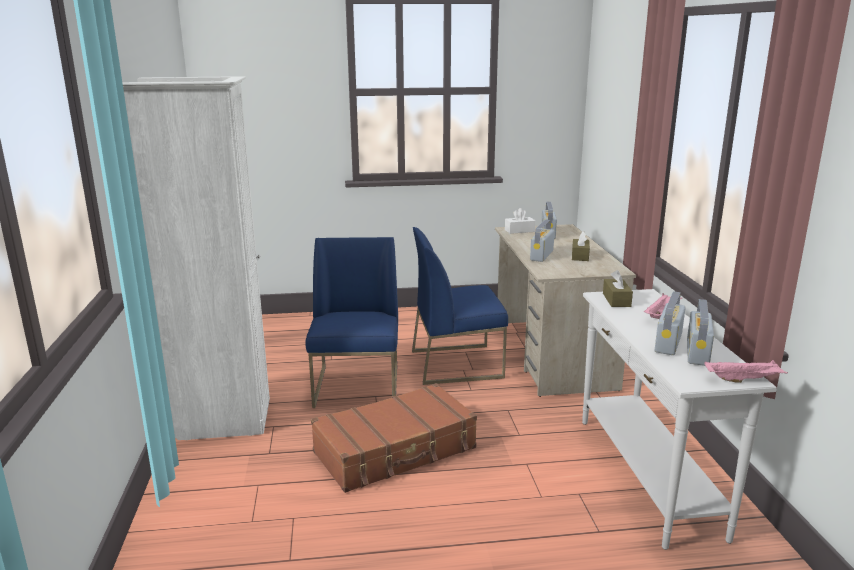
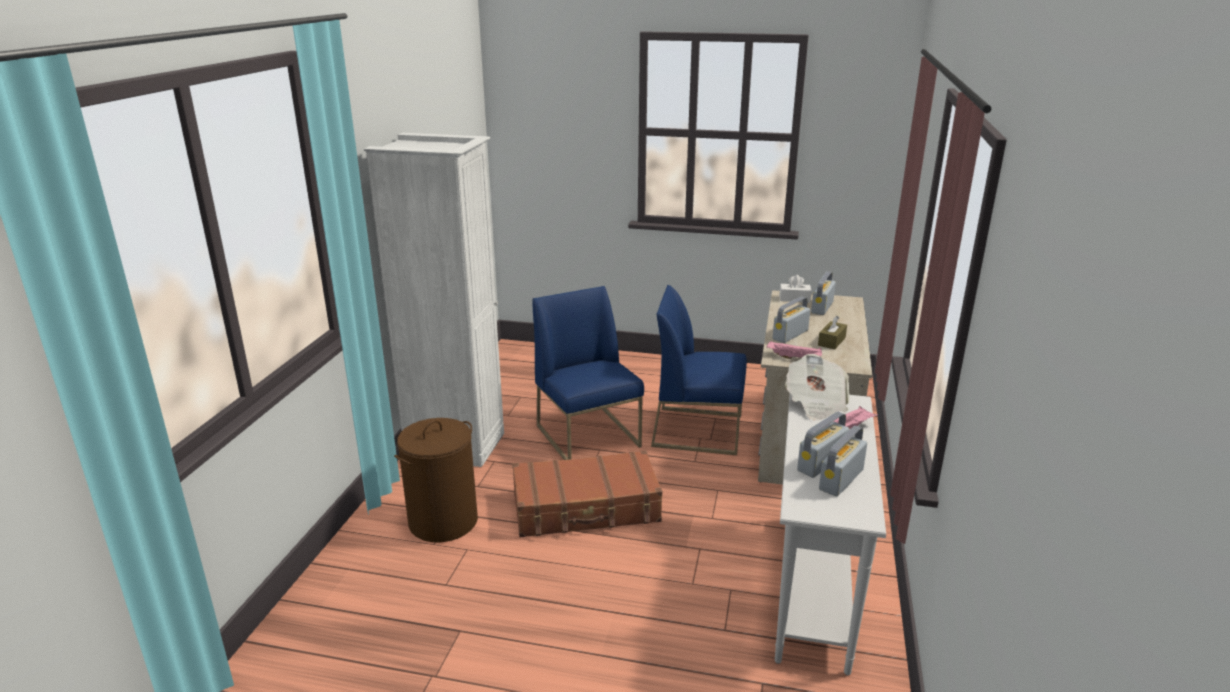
camera: 20 degrees right, 5 degrees up
blue chair [305,237,398,408] -> blue chair turned 45 degrees counterclockwise [532,286,644,460]
brown tissue box [603,270,633,307] -> newspaper [785,354,849,421]
pink tray [704,360,788,383] -> pink tray moved to [767,341,822,359]
none -> brown laundry basket [394,418,478,543]

